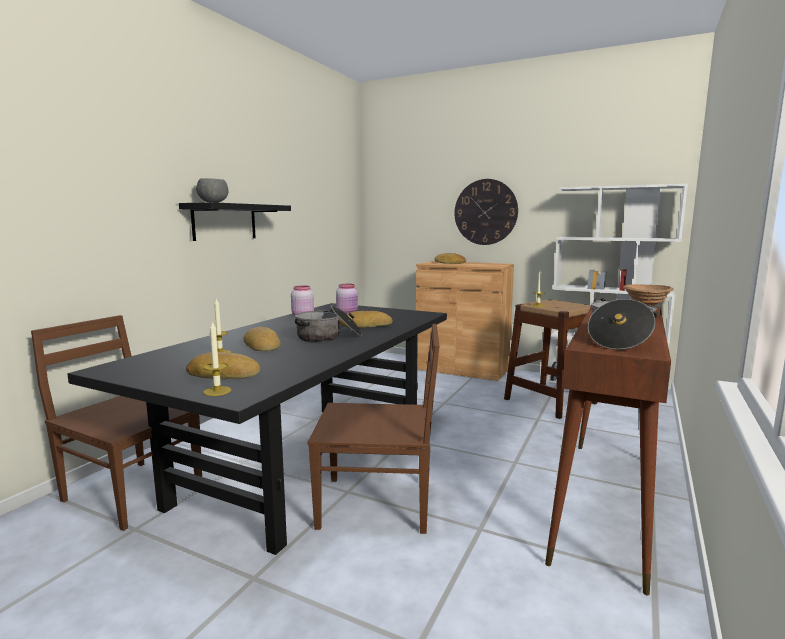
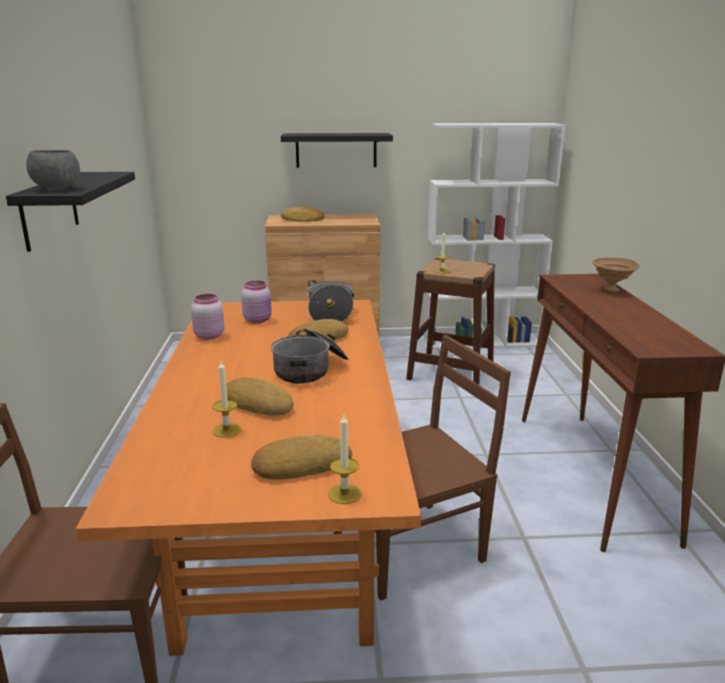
camera: 30 degrees left, 10 degrees up
black dining table [67,303,447,555] -> orange dining table [76,300,421,656]
wall clock [454,179,518,245] -> black shelf [281,133,393,168]
cooking pot [588,298,657,350] -> cooking pot moved to [308,280,354,322]

